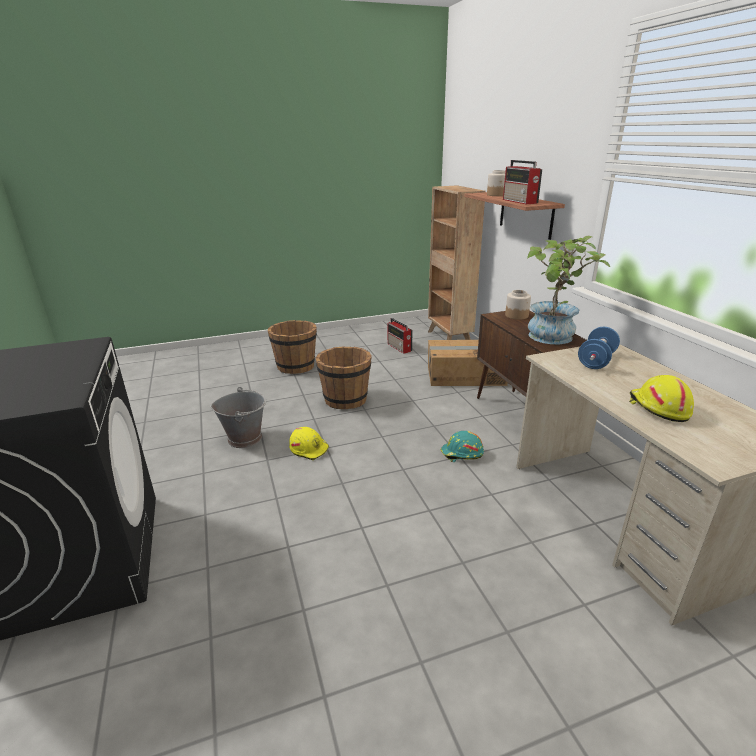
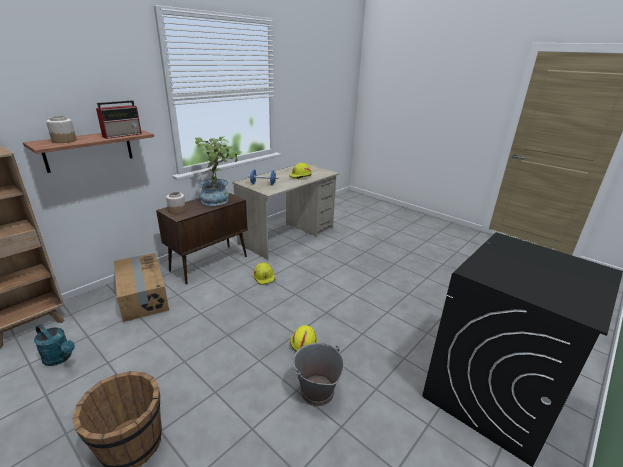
camera: 120 degrees left, 0 degrees up
brown bucket [316,346,372,409] -> none
radio [388,318,412,354] -> turquoise watering can [34,324,75,366]
turquoise hard hat [441,431,484,462] -> yellow hard hat [253,262,276,285]

